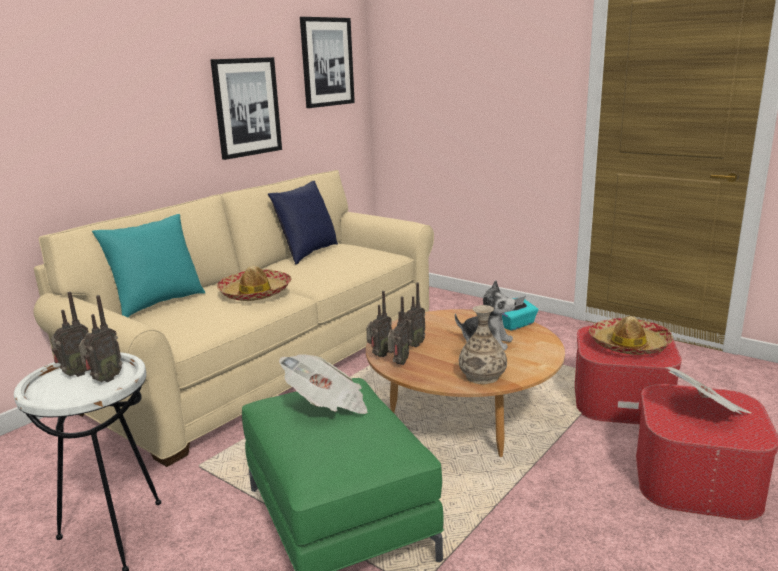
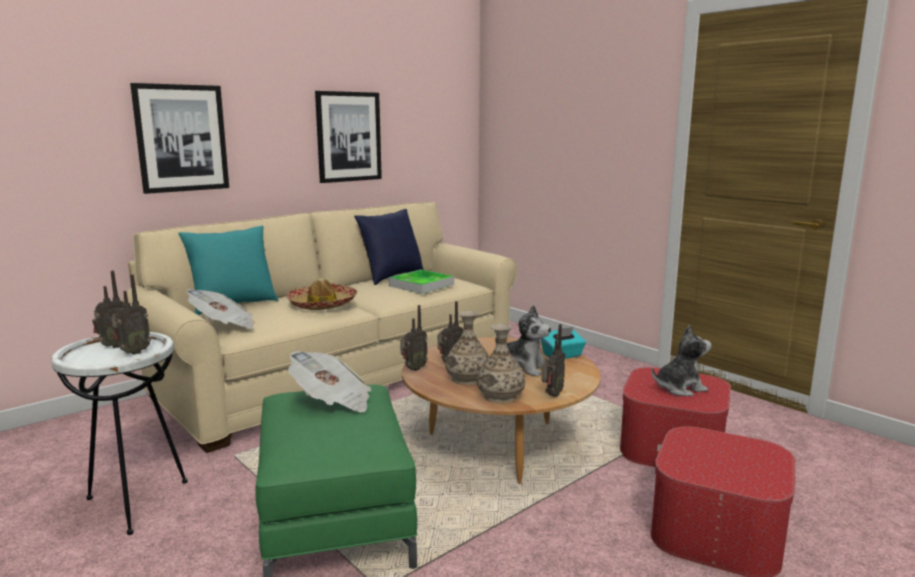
camera: 10 degrees right, 5 degrees down
picture [300,17,355,108] -> picture moved to [130,83,229,194]
radio [388,296,409,365] -> radio moved to [541,324,565,397]
hat [589,316,673,355] -> plush toy [652,325,712,396]
newspaper [665,367,751,414] -> newspaper moved to [186,289,253,328]
none -> tray [389,269,454,294]
none -> vase [446,311,489,385]

